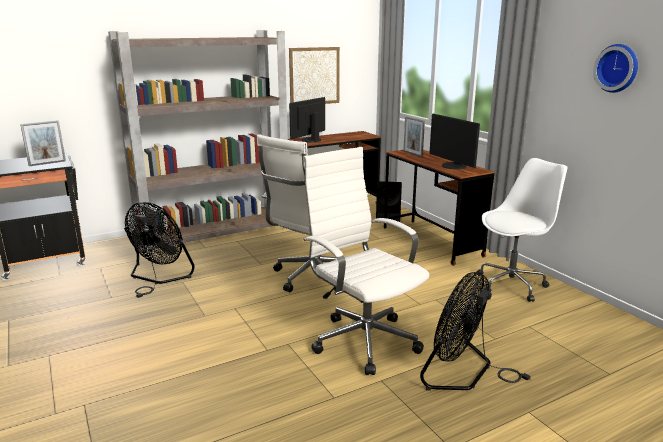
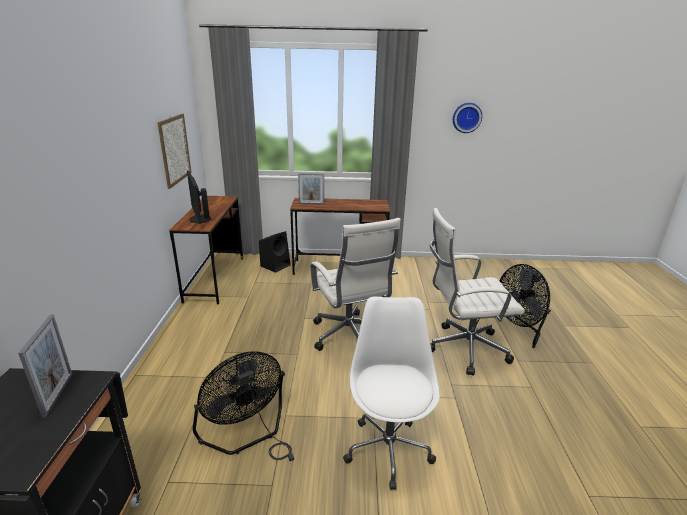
camera: 60 degrees left, 5 degrees up
brown bookcase [108,30,288,254] -> none
monitor [429,113,480,169] -> none
white office chair [476,158,567,302] -> white office chair moved to [343,296,440,490]

